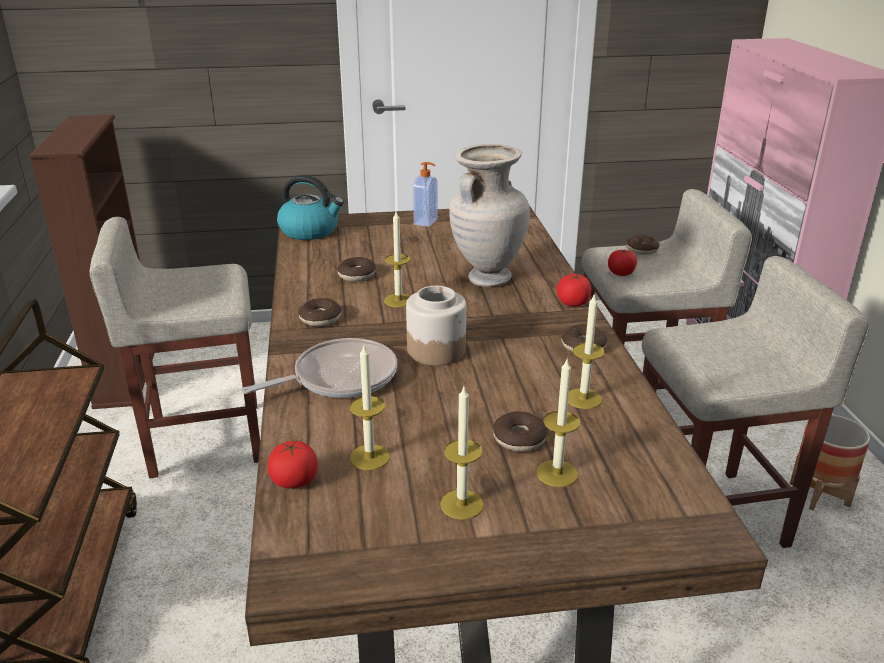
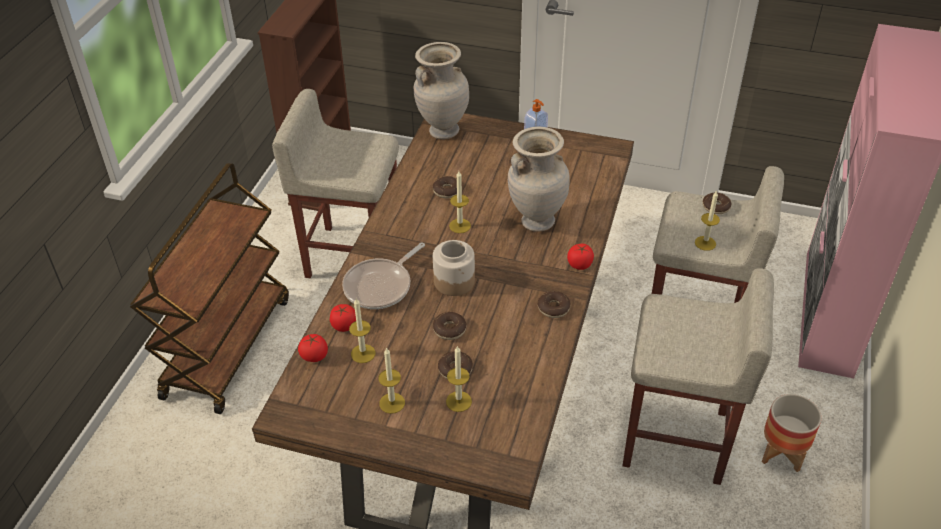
camera: 25 degrees right, 15 degrees up
frying pan [241,338,397,398] -> frying pan turned 135 degrees clockwise [342,242,425,309]
kettle [277,175,344,240] -> beige vase [413,42,469,139]
donut [298,298,341,326] -> donut moved to [433,312,466,340]
candle [568,293,605,409] -> candle moved to [695,190,720,251]
tomato [608,250,637,276] -> tomato moved to [330,304,356,332]

